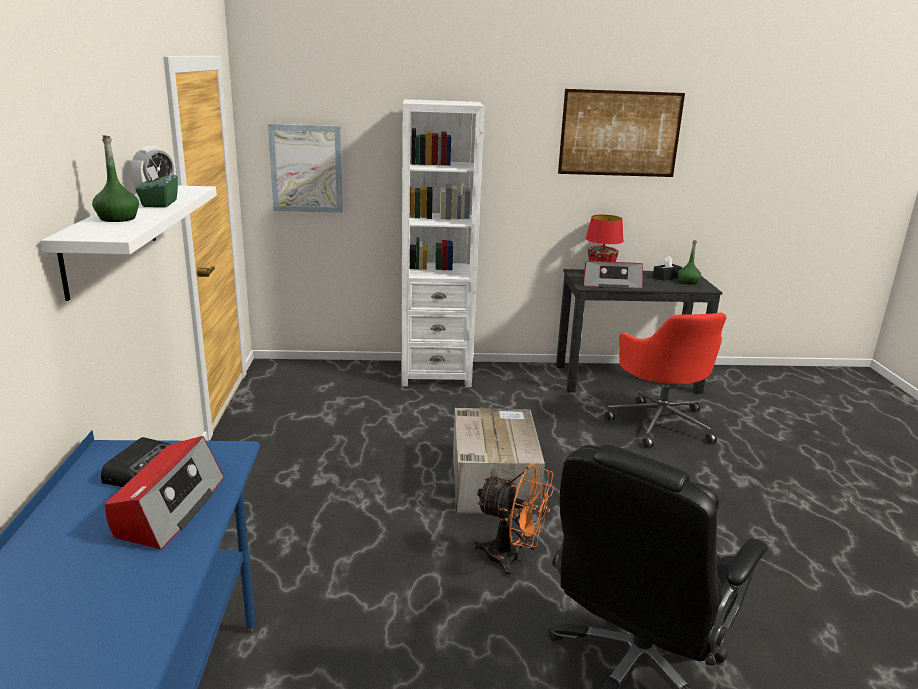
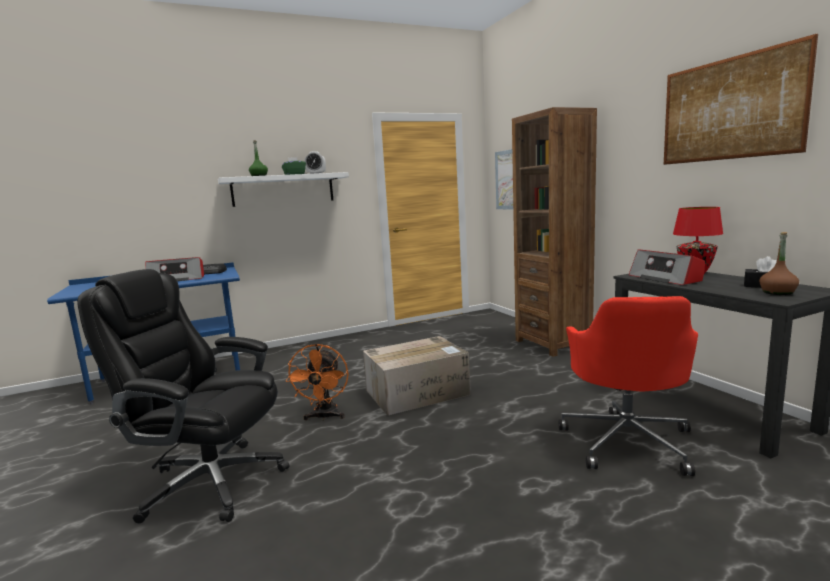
camera: 70 degrees right, 10 degrees down
white bookcase [401,99,484,387] -> brown bookcase [512,107,597,357]
red office chair [605,313,726,447] -> red office chair turned 45 degrees counterclockwise [559,296,698,476]
green bottle [678,240,701,285] -> brown bottle [759,232,799,295]

